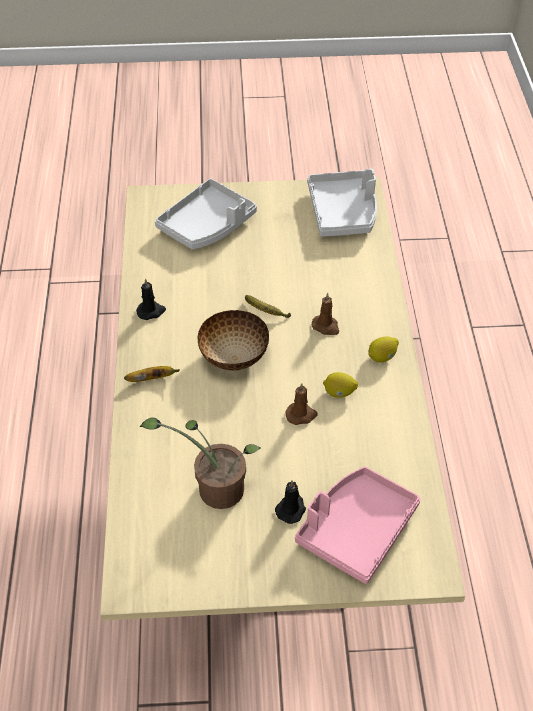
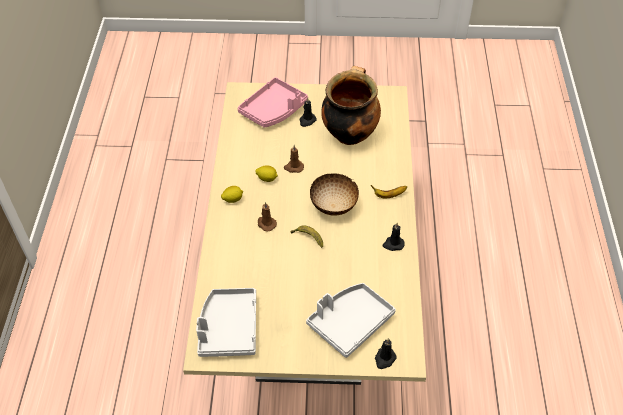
camera: 175 degrees left, 0 degrees up
potted plant [140,418,261,509] -> cooking pot [321,66,381,145]
none -> black candle [375,339,397,369]

